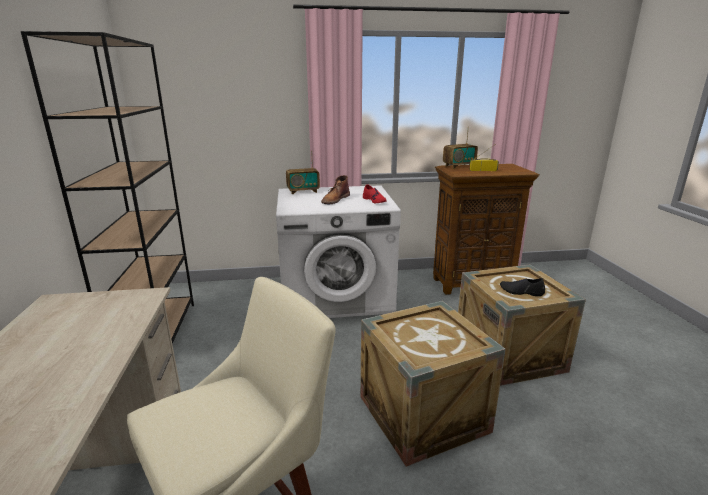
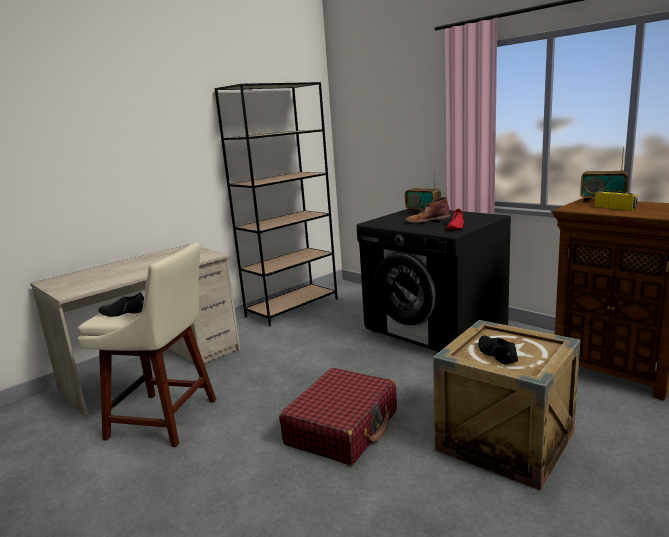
camera: 55 degrees right, 5 degrees down
white washing machine [276,185,401,318] -> black washing machine [357,209,511,352]
crate [361,301,506,467] -> red suitcase [279,368,397,465]
none -> black shoe [98,293,144,317]

